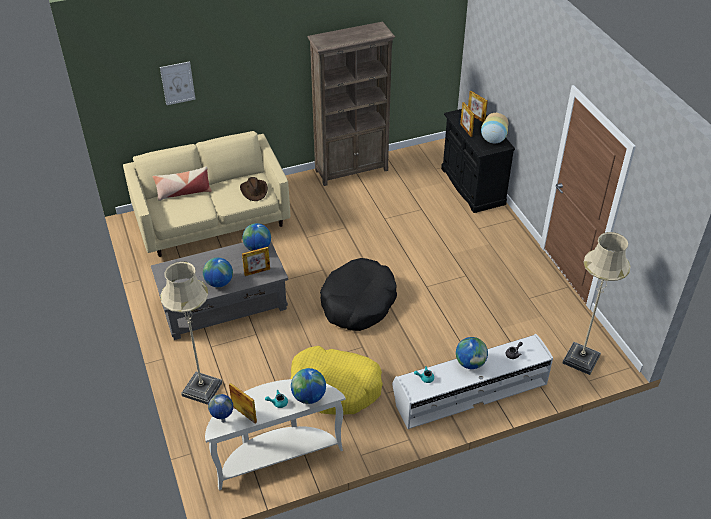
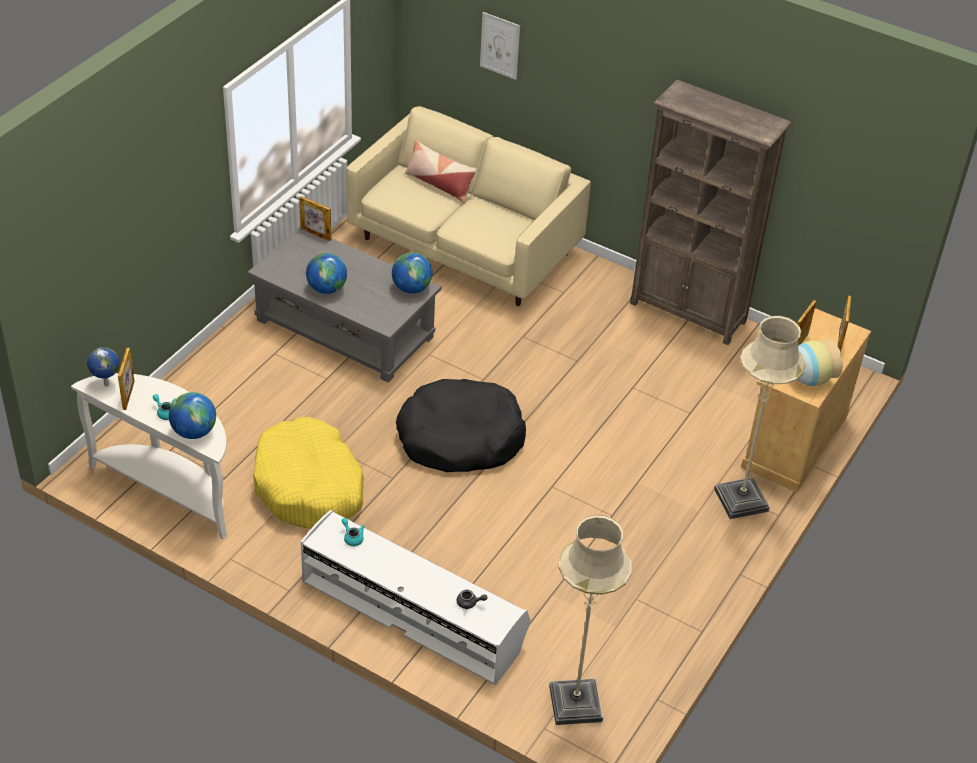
camera: 50 degrees right, 0 degrees up
beige floor lamp [160,261,222,405] -> beige floor lamp moved to [714,315,806,519]
brown hat [240,177,268,201] -> none
picture frame [242,247,270,276] -> picture frame moved to [299,196,331,241]
black cabinet [441,109,515,213] -> beige cabinet [741,308,871,493]
globe [456,337,488,369] -> none

